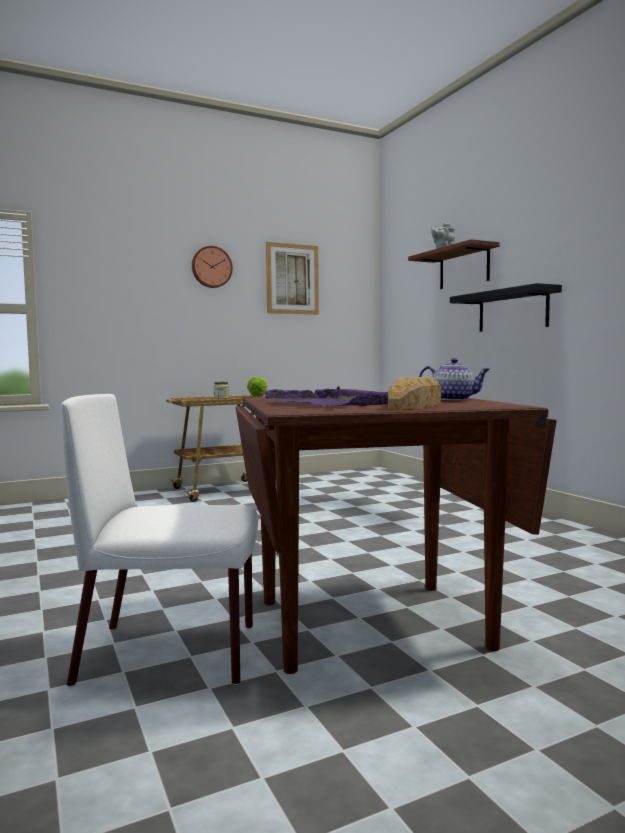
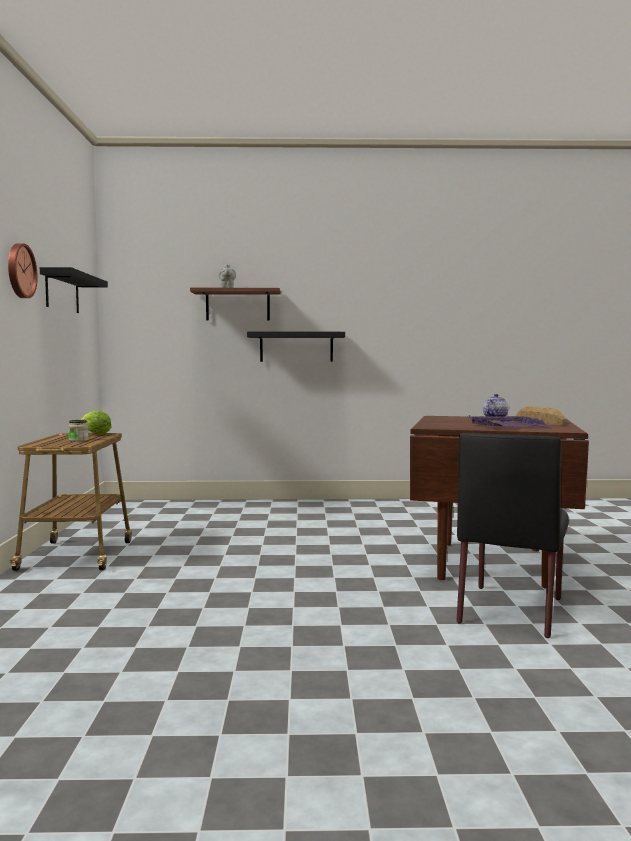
camera: 65 degrees left, 0 degrees up
white chair [61,394,258,687] -> black chair [457,433,569,638]
picture [266,242,319,314] -> black shelf [40,267,108,313]

